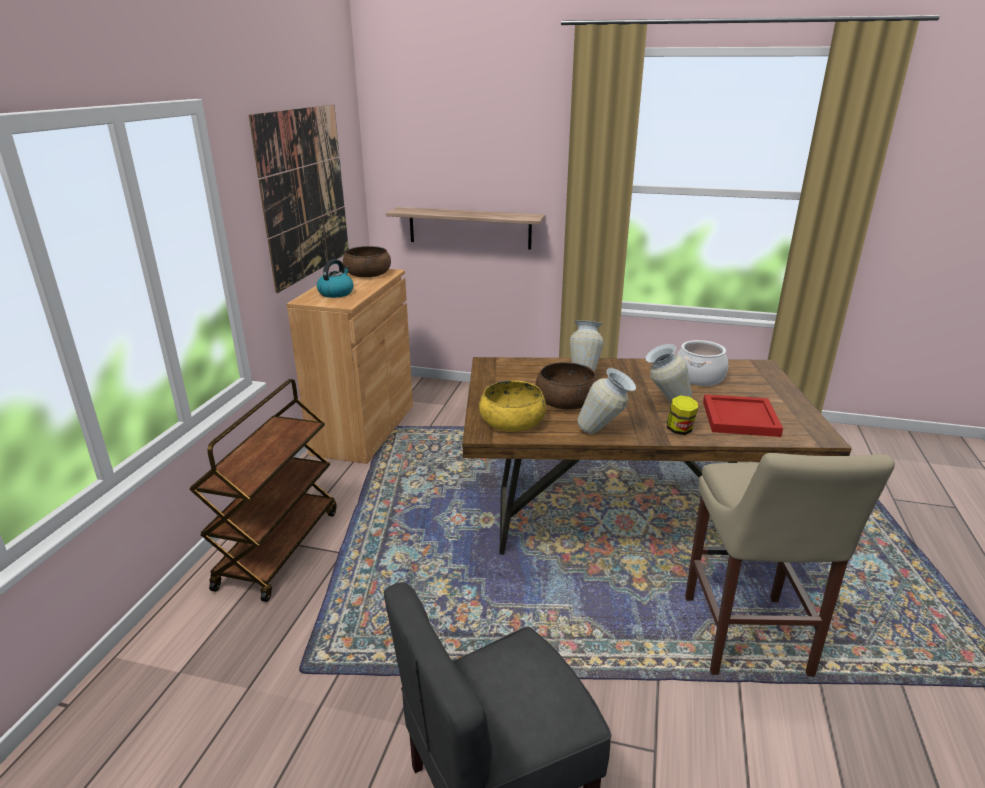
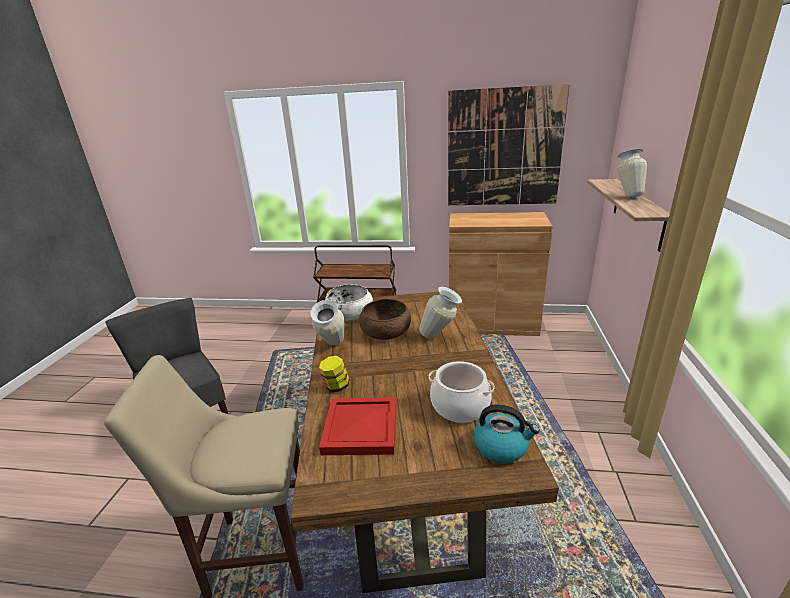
camera: 85 degrees right, 0 degrees up
kettle [317,259,354,298] -> kettle moved to [474,404,540,463]
brown bowl [343,246,391,277] -> none
yellow bowl [479,380,546,432] -> white bowl [325,284,373,321]
vase [646,344,692,403] -> vase moved to [617,149,647,198]

